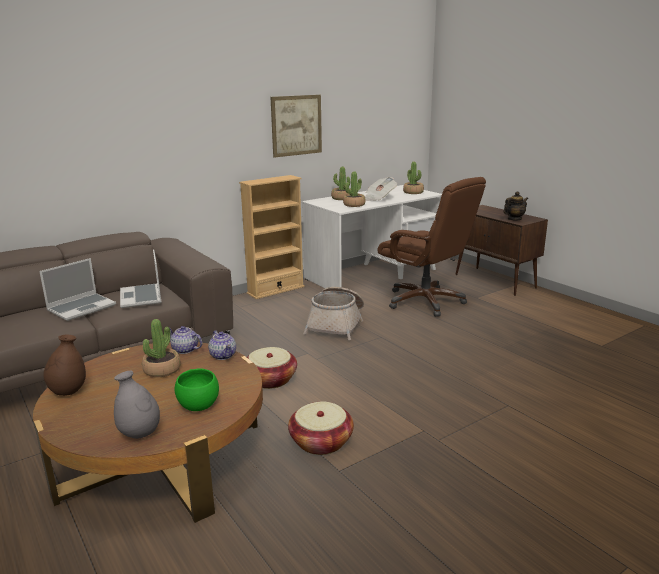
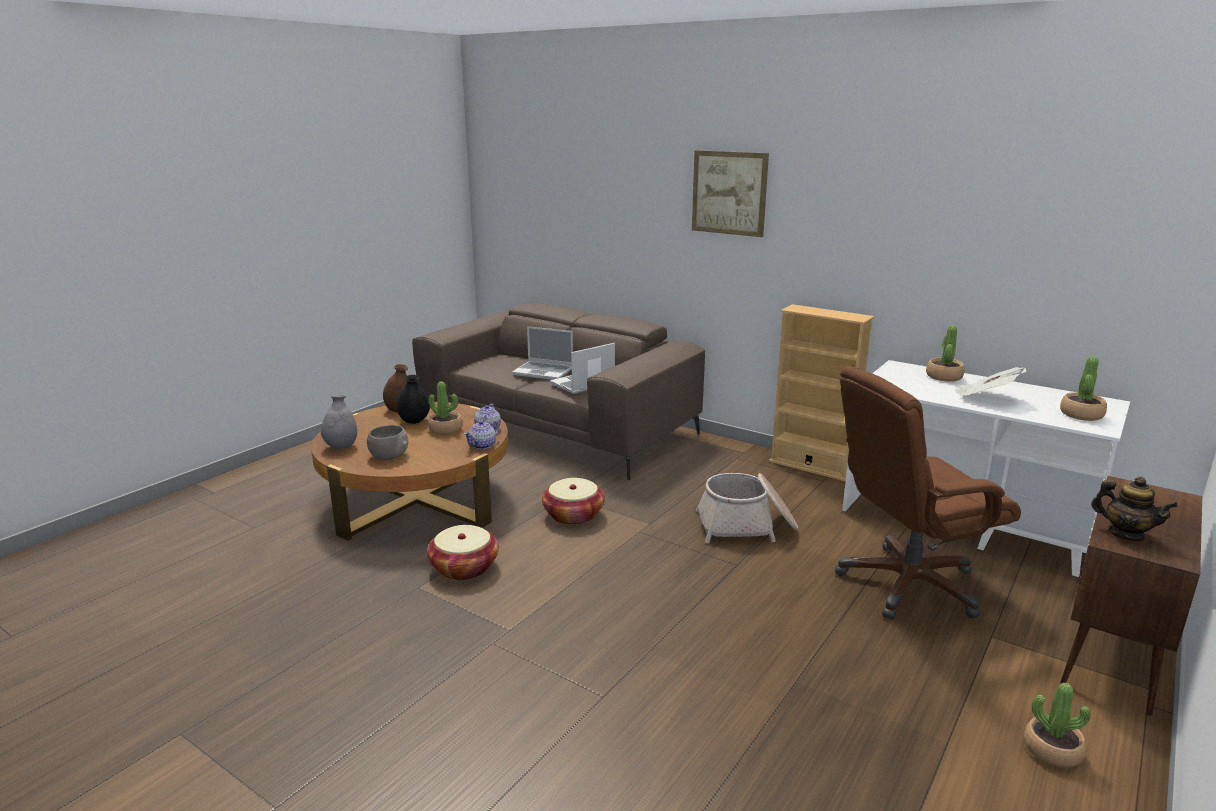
camera: 70 degrees right, 0 degrees up
green bowl [175,368,219,411] -> grey bowl [367,425,408,460]
picture [271,95,322,158] -> picture moved to [692,150,769,237]
potted plant [343,172,365,207] -> potted plant moved to [1024,683,1091,768]
brown office chair [378,177,486,317] -> brown office chair turned 45 degrees clockwise [835,366,1021,619]
none -> black vase [397,375,430,424]

